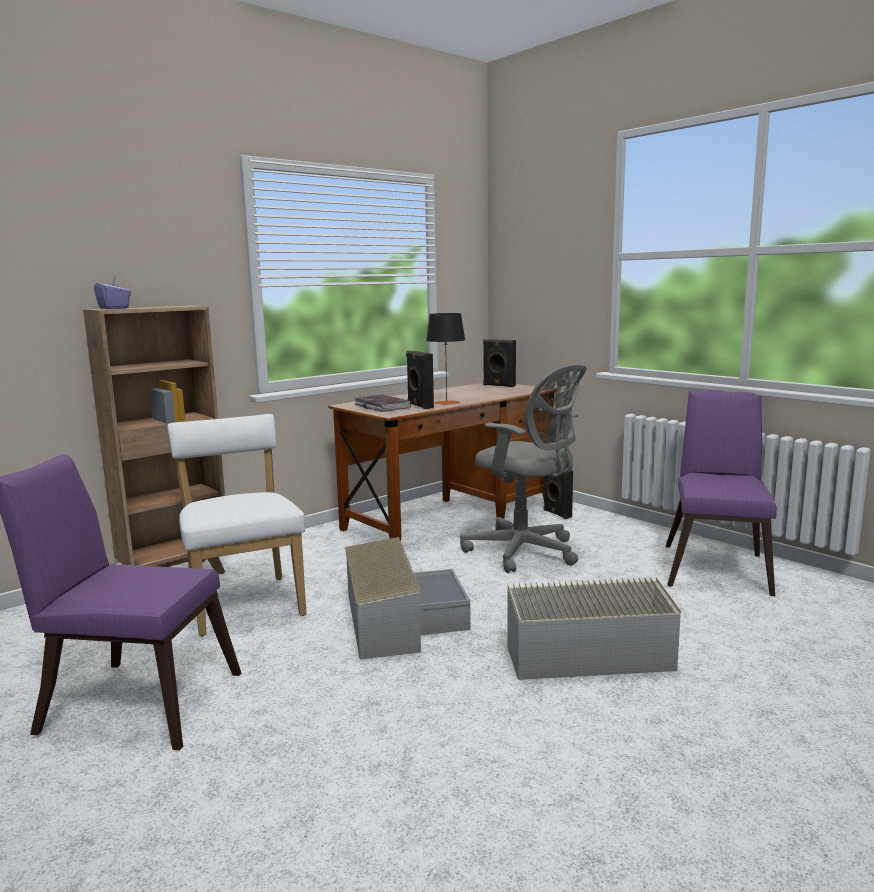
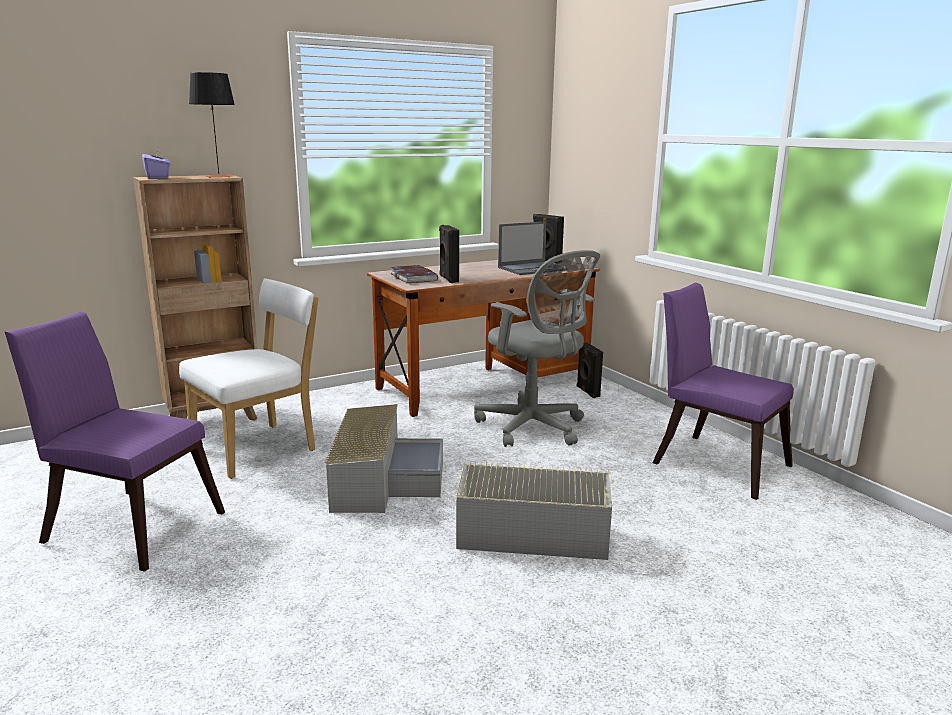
camera: 10 degrees right, 5 degrees up
white chair [168,414,306,636] -> white chair turned 60 degrees clockwise [179,279,319,479]
black table lamp [426,313,465,405] -> black table lamp moved to [189,72,235,177]
purple chair [666,389,777,596] -> purple chair turned 75 degrees counterclockwise [653,283,794,500]
none -> laptop [498,221,566,275]

